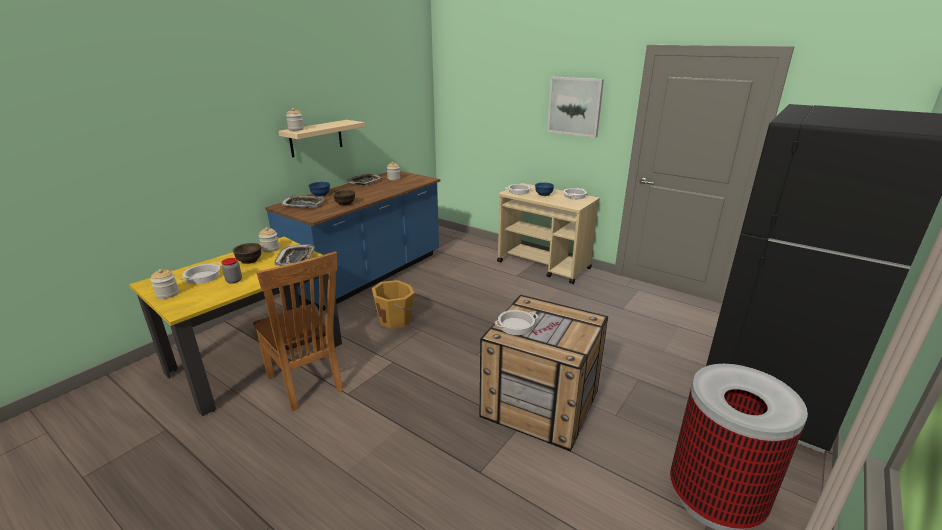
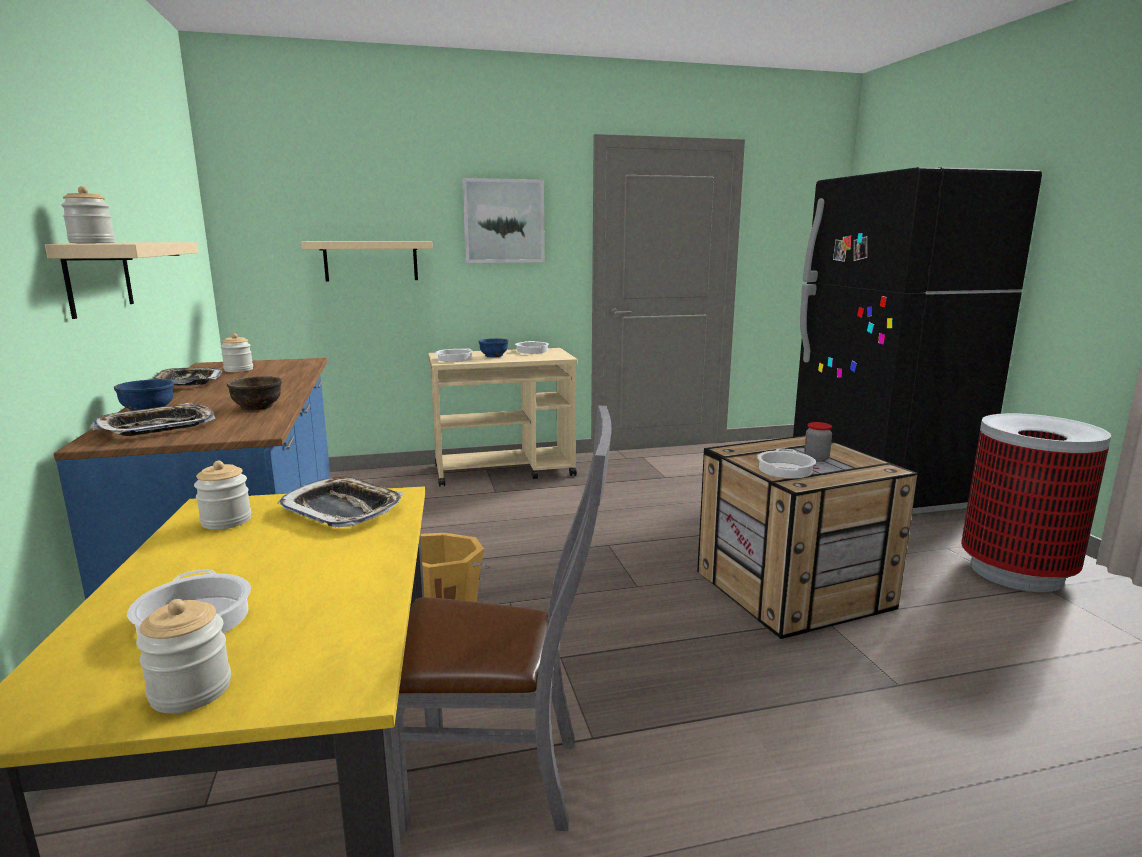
camera: 50 degrees left, 10 degrees down
jar [221,258,242,284] -> jar moved to [804,422,832,462]
brown bowl [233,243,261,264] -> none
brown chair [253,251,343,411] -> grey chair [391,405,611,834]
none -> beige shelf [301,241,433,282]

